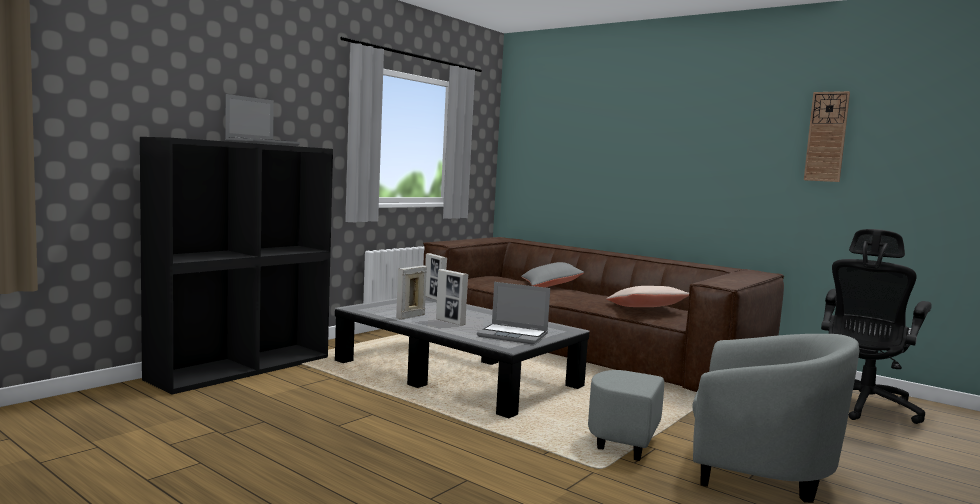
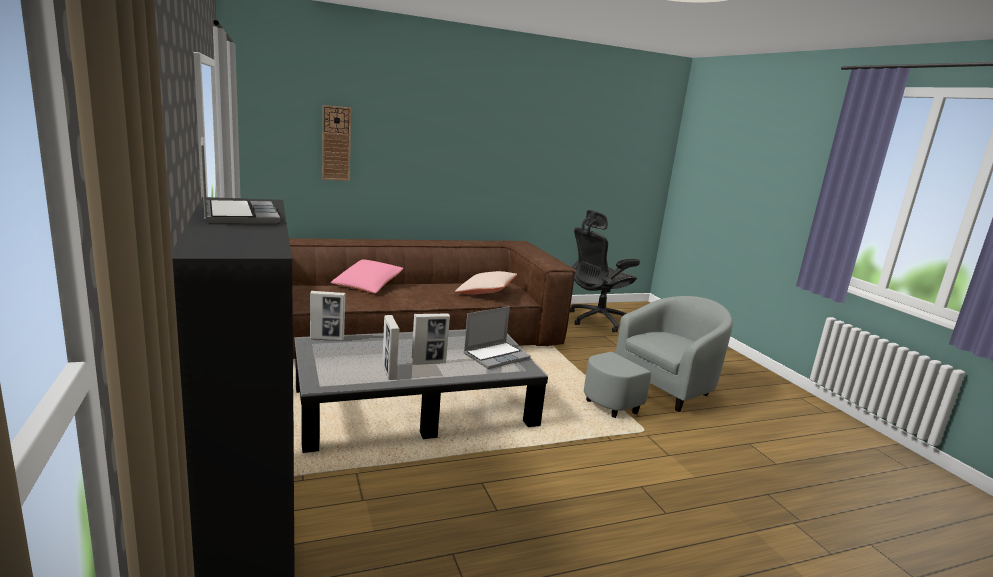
camera: 60 degrees left, 10 degrees up
grey pillow [521,262,584,287] -> pink pillow [331,259,403,293]
wall clock [804,91,850,182] -> wall clock moved to [322,105,351,181]
office chair [821,229,931,424] -> office chair turned 75 degrees clockwise [570,210,640,332]

